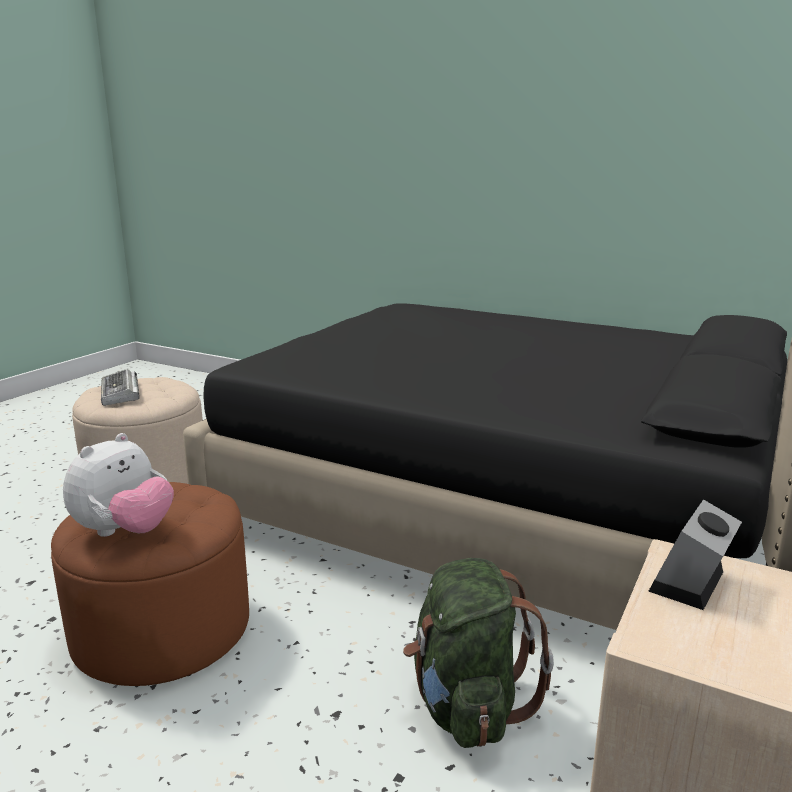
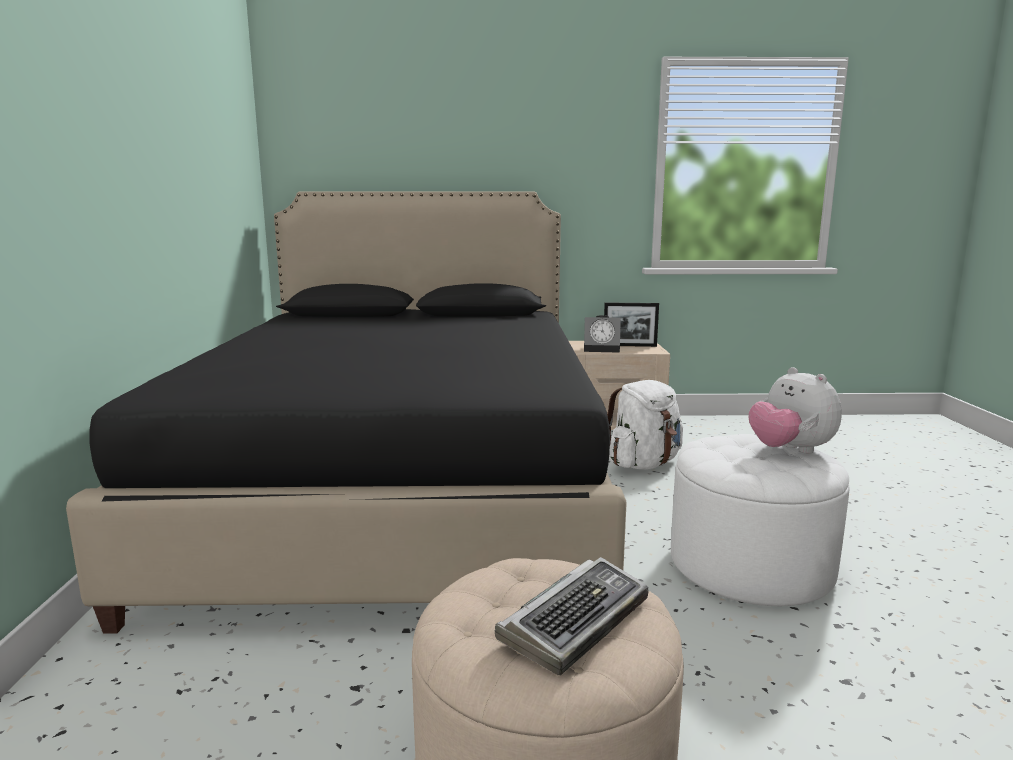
camera: 120 degrees left, 5 degrees down
brown ottoman [51,482,249,686] -> white ottoman [671,434,850,606]
plush toy [63,433,174,537] -> plush toy turned 120 degrees counterclockwise [749,367,842,454]
green backpack [403,558,554,748] -> white backpack [607,380,683,470]
none -> picture frame [604,302,659,347]

